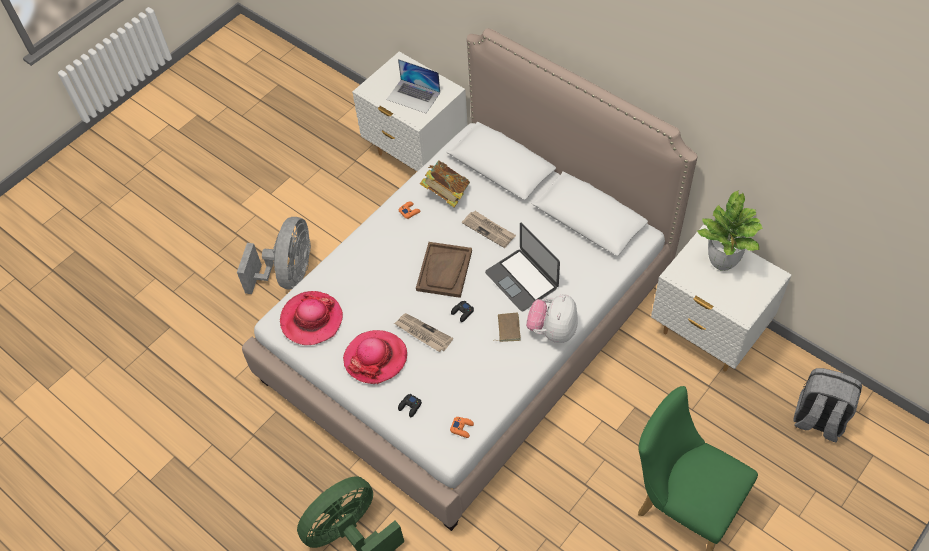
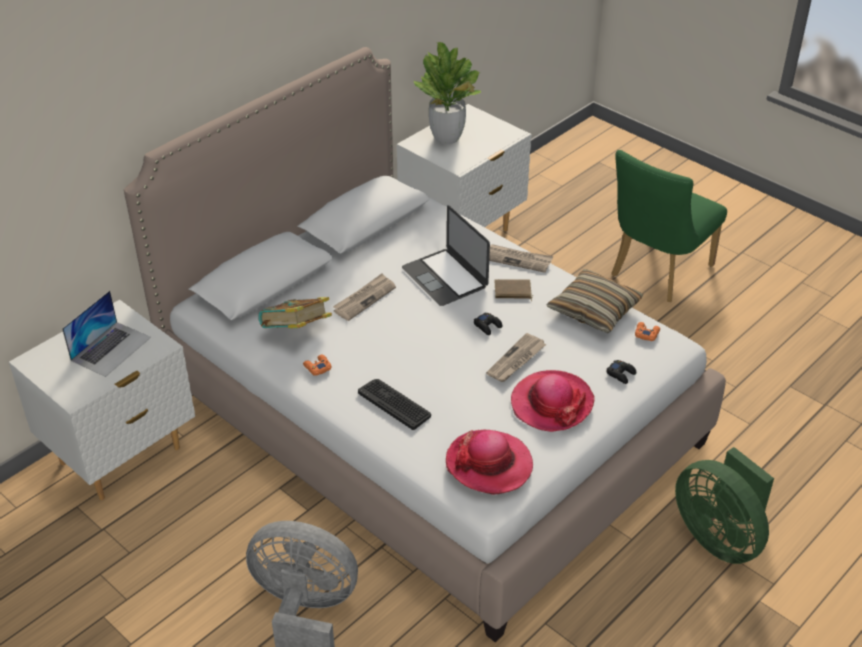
camera: 90 degrees left, 15 degrees down
brown tray [416,242,472,298] -> none
laptop [485,223,560,311] -> laptop turned 90 degrees clockwise [402,205,490,306]
plush toy [526,294,578,343] -> newspaper [489,244,553,273]
grey backpack [794,368,862,442] -> none
none -> keyboard [358,379,431,430]
none -> pillow [547,269,643,333]

